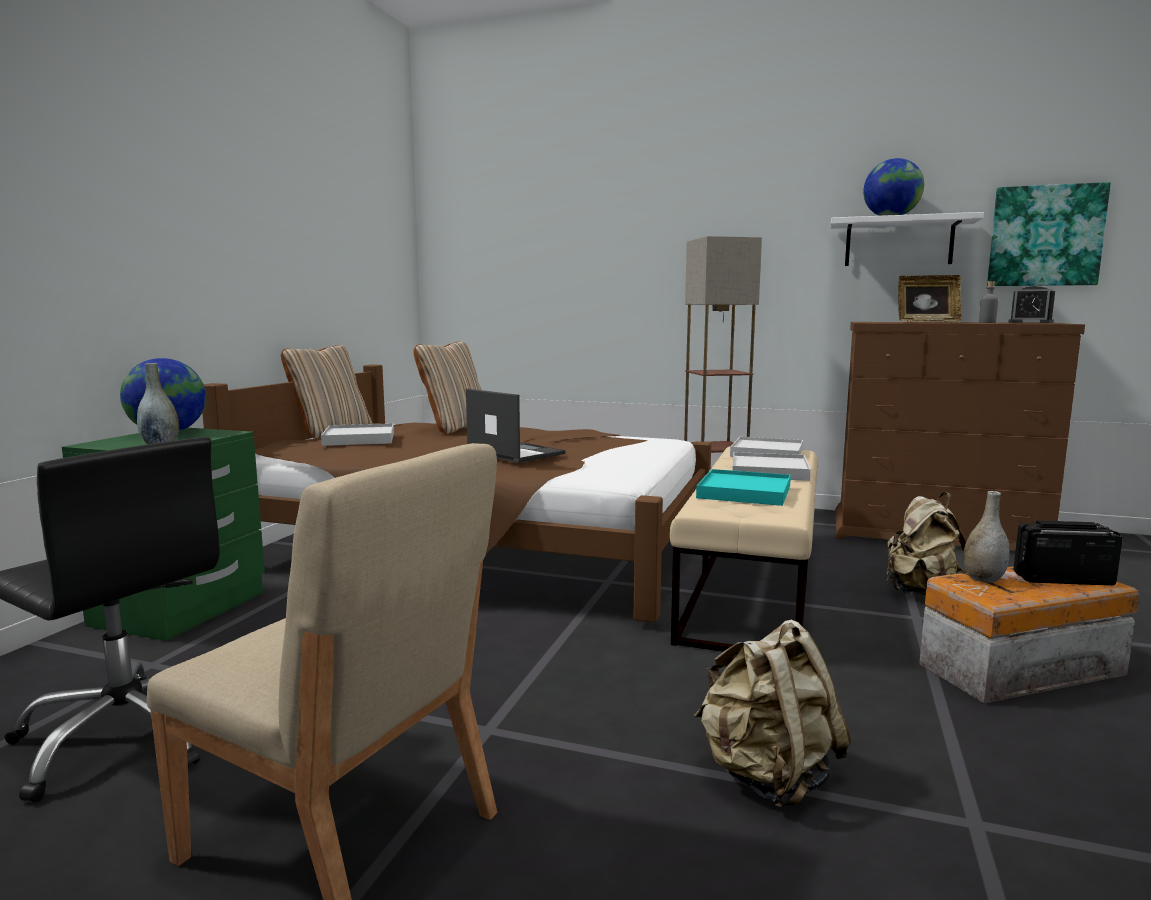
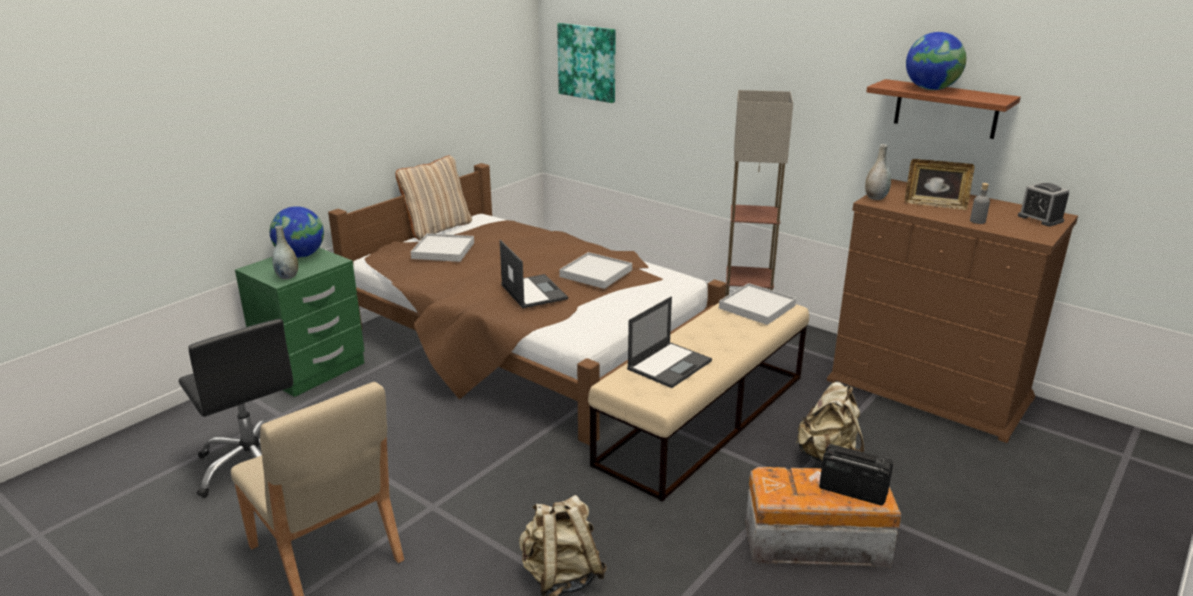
camera: 20 degrees right, 15 degrees up
beige pillow [413,341,482,434] -> none
turquoise tray [696,469,791,506] -> laptop [627,296,712,388]
white tray [732,452,811,481] -> white tray moved to [559,252,632,289]
white shelf [831,212,984,266] -> brown shelf [866,79,1021,139]
grey vase [963,491,1010,583] -> grey vase moved to [865,144,891,200]
picture [987,182,1111,286] -> picture moved to [557,23,616,103]

